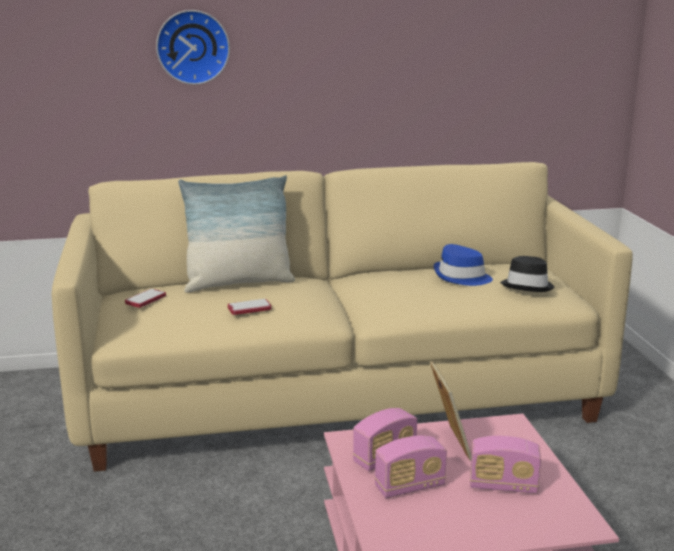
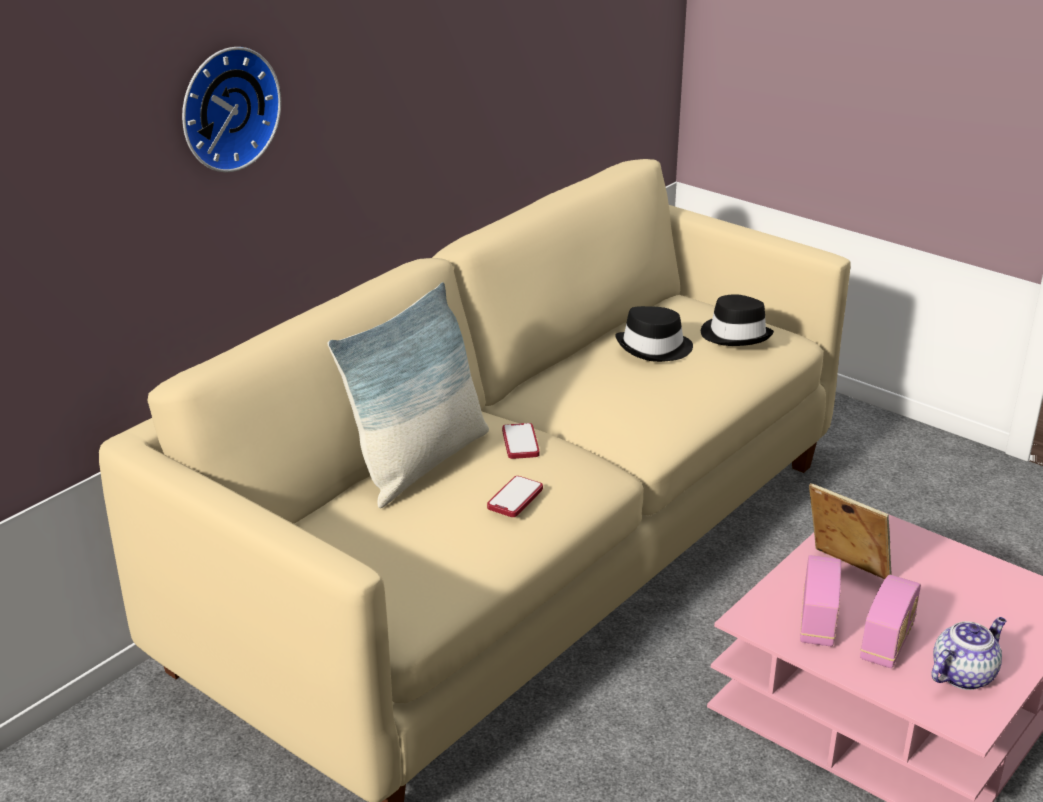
camera: 40 degrees left, 10 degrees up
phone [125,289,166,308] -> phone moved to [502,423,539,459]
blue hat [434,244,493,286] -> black hat [615,306,693,362]
radio [470,436,541,494] -> none
none -> teapot [931,617,1006,690]

